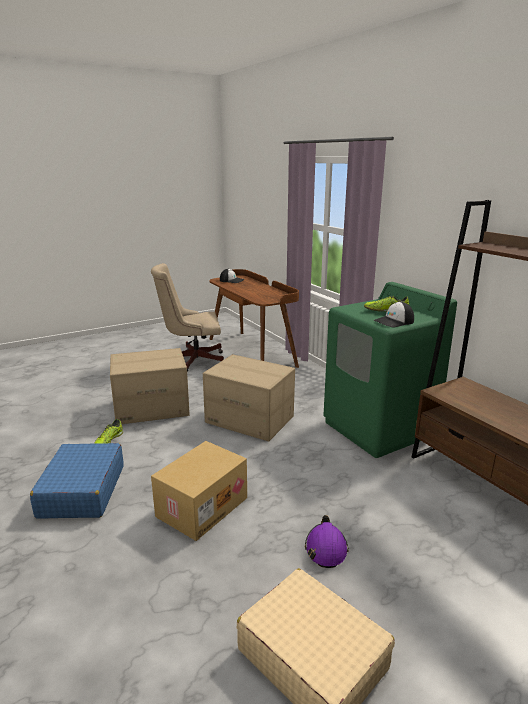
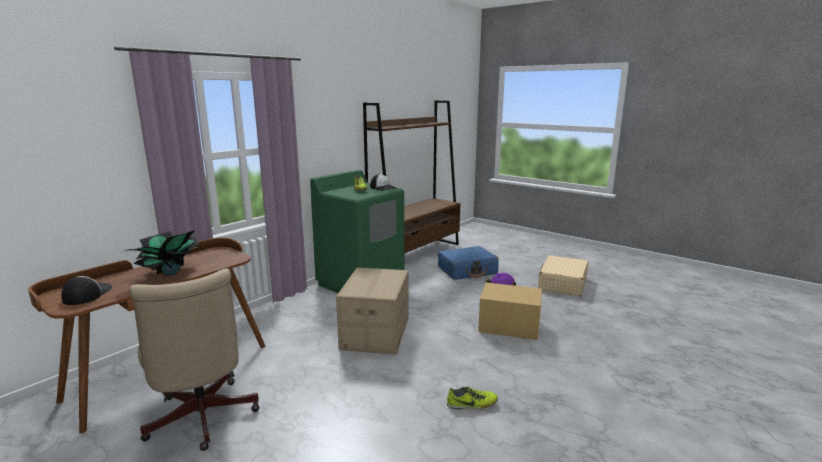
camera: 110 degrees left, 5 degrees down
blue suitcase [30,443,123,519] -> blue suitcase moved to [438,246,499,280]
cardboard box [110,348,190,424] -> none
none -> potted plant [124,230,200,276]

